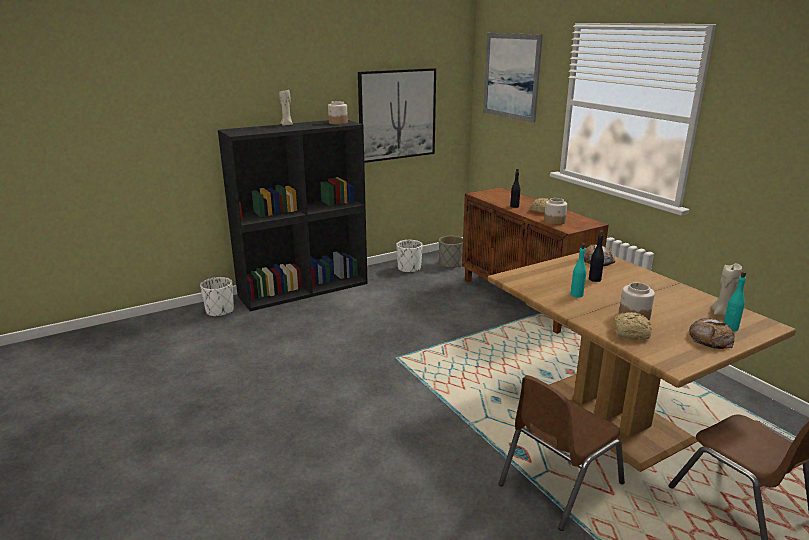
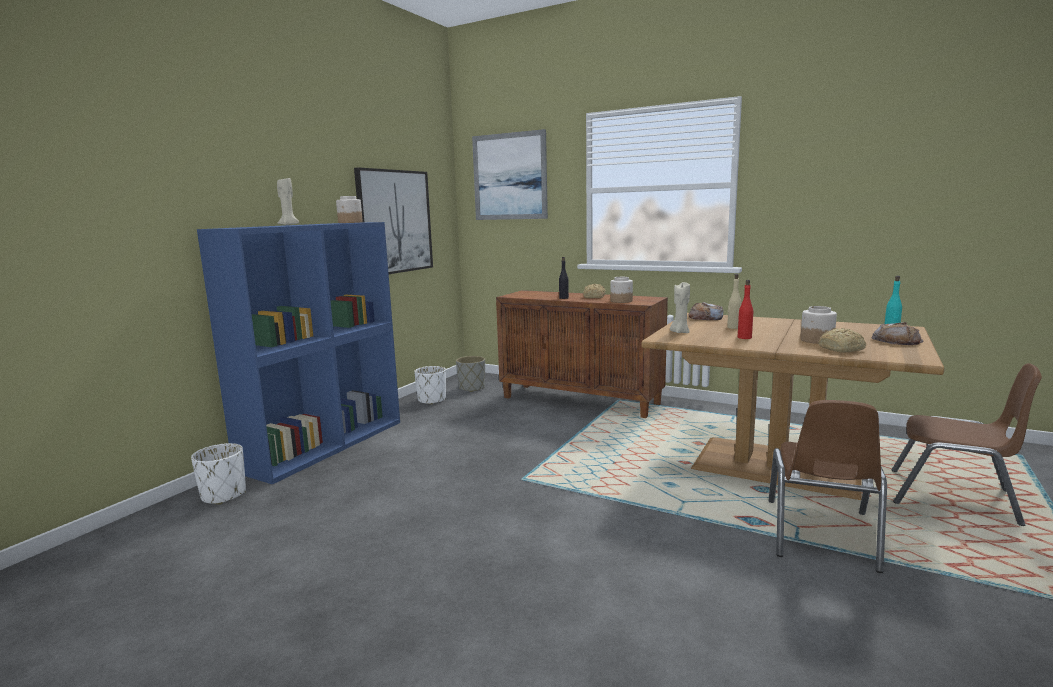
camera: 30 degrees left, 10 degrees down
black bookcase [218,120,368,311] -> blue bookcase [197,222,400,484]
turquoise bottle [571,243,586,298] -> red bottle [738,280,753,339]
black bottle [589,231,604,282] -> beige bottle [727,274,742,329]
beige candle [711,263,742,316] -> beige candle moved to [670,282,690,333]

